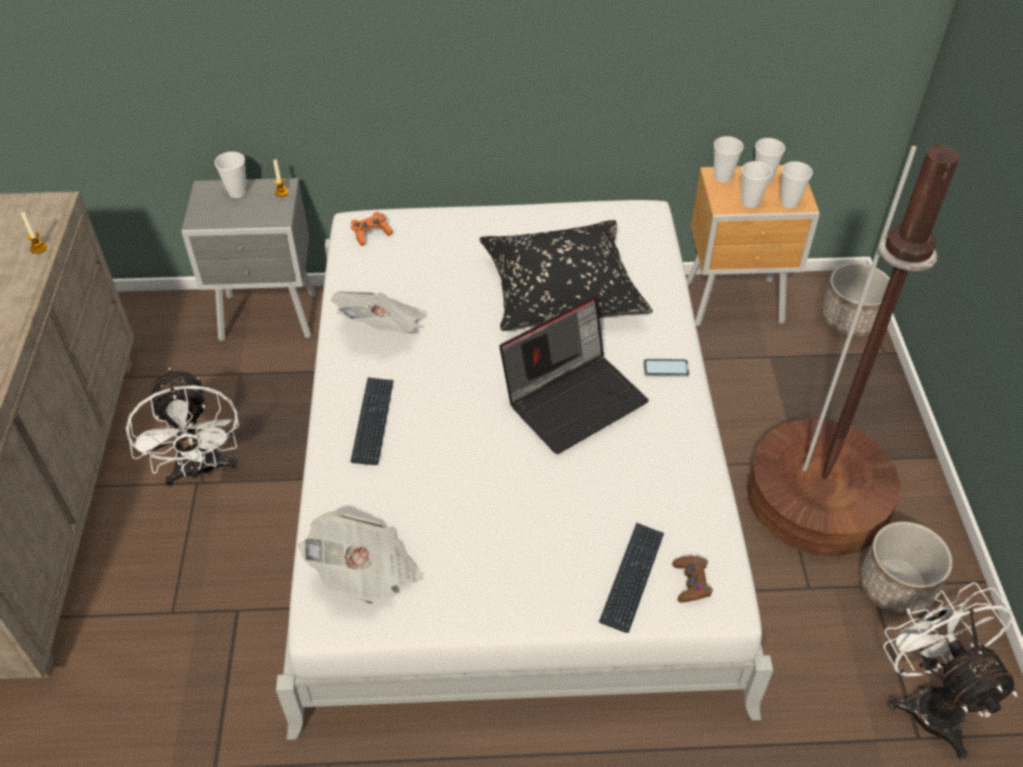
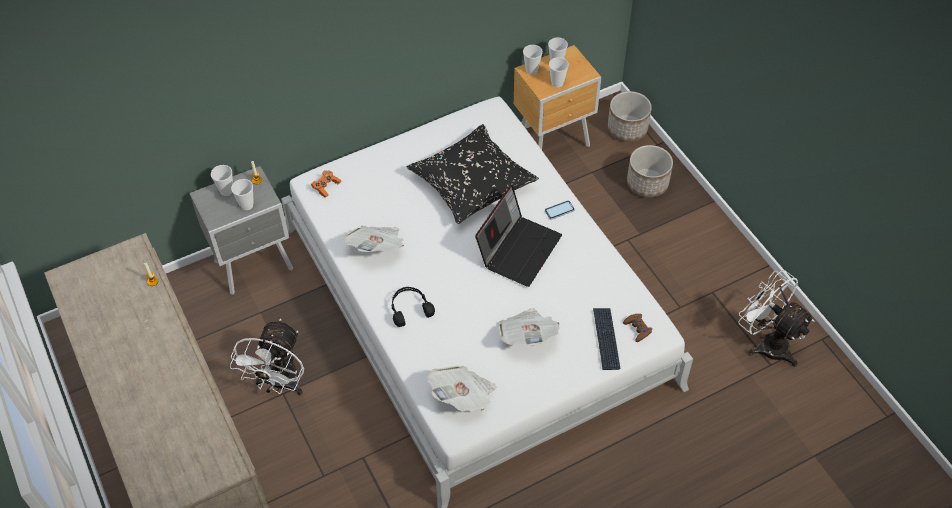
camera: 25 degrees left, 5 degrees up
white fan [126,368,239,486] -> white fan turned 60 degrees clockwise [230,319,304,395]
keyboard [351,377,394,465] -> black headphones [392,287,435,327]
brown floor lamp [747,145,960,556] -> none
cup [781,161,813,208] -> cup moved to [231,179,254,210]
planter [860,522,953,616] -> planter moved to [627,145,673,197]
none -> newspaper [499,308,560,346]

